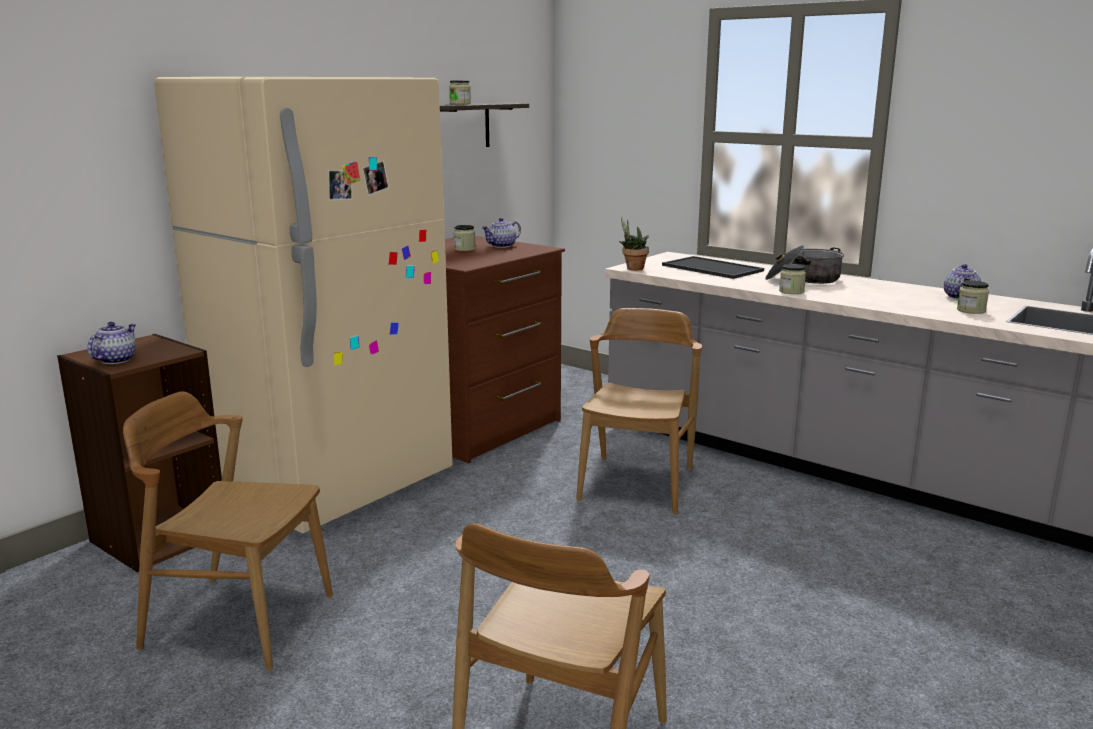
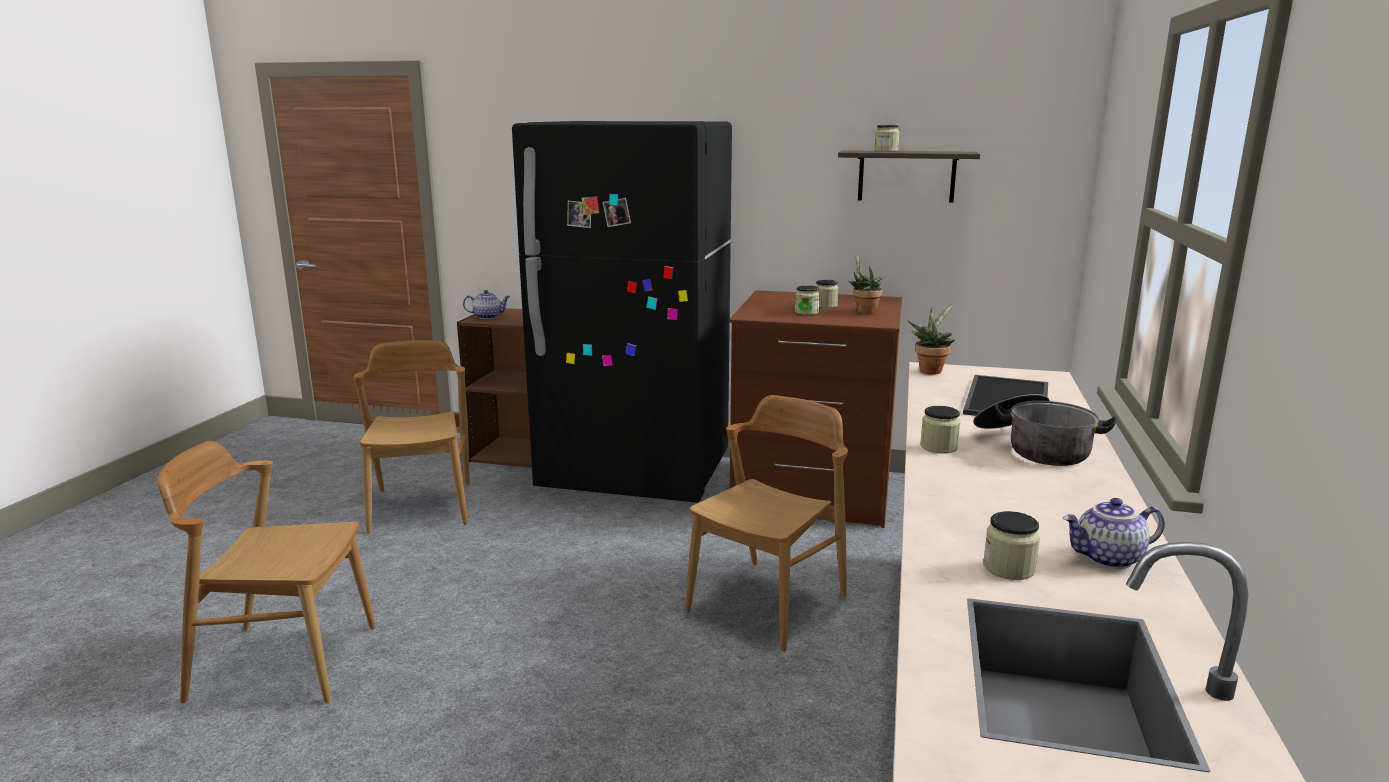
camera: 65 degrees right, 0 degrees up
beige fridge [154,77,453,534] -> black fridge [512,121,732,503]
teapot [482,218,521,248] -> potted plant [848,254,884,314]
brown chair [576,308,702,514] -> brown chair turned 45 degrees counterclockwise [685,395,848,652]
none -> jar [795,285,820,315]

